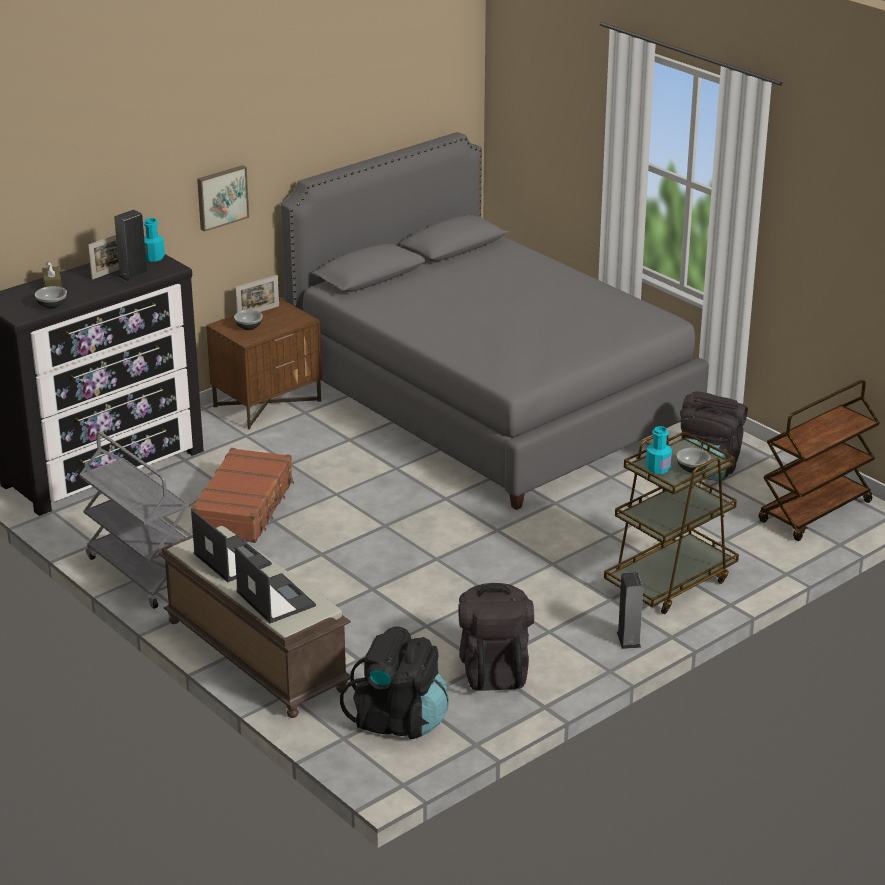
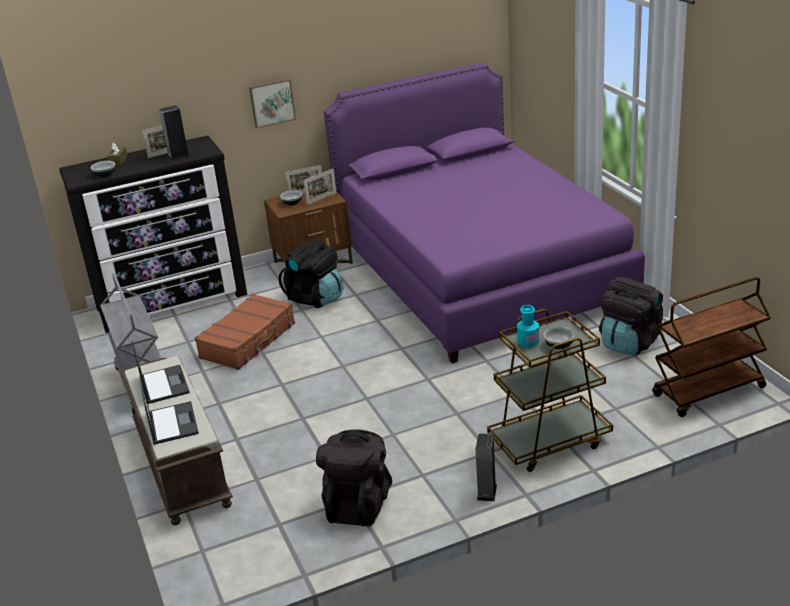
camera: 20 degrees right, 0 degrees up
turquoise bottle [143,218,165,262] -> none
grey bed [281,132,709,510] -> purple bed [324,62,645,363]
black backpack [340,626,449,739] -> black backpack moved to [278,239,343,308]
none -> picture frame [303,168,337,205]

